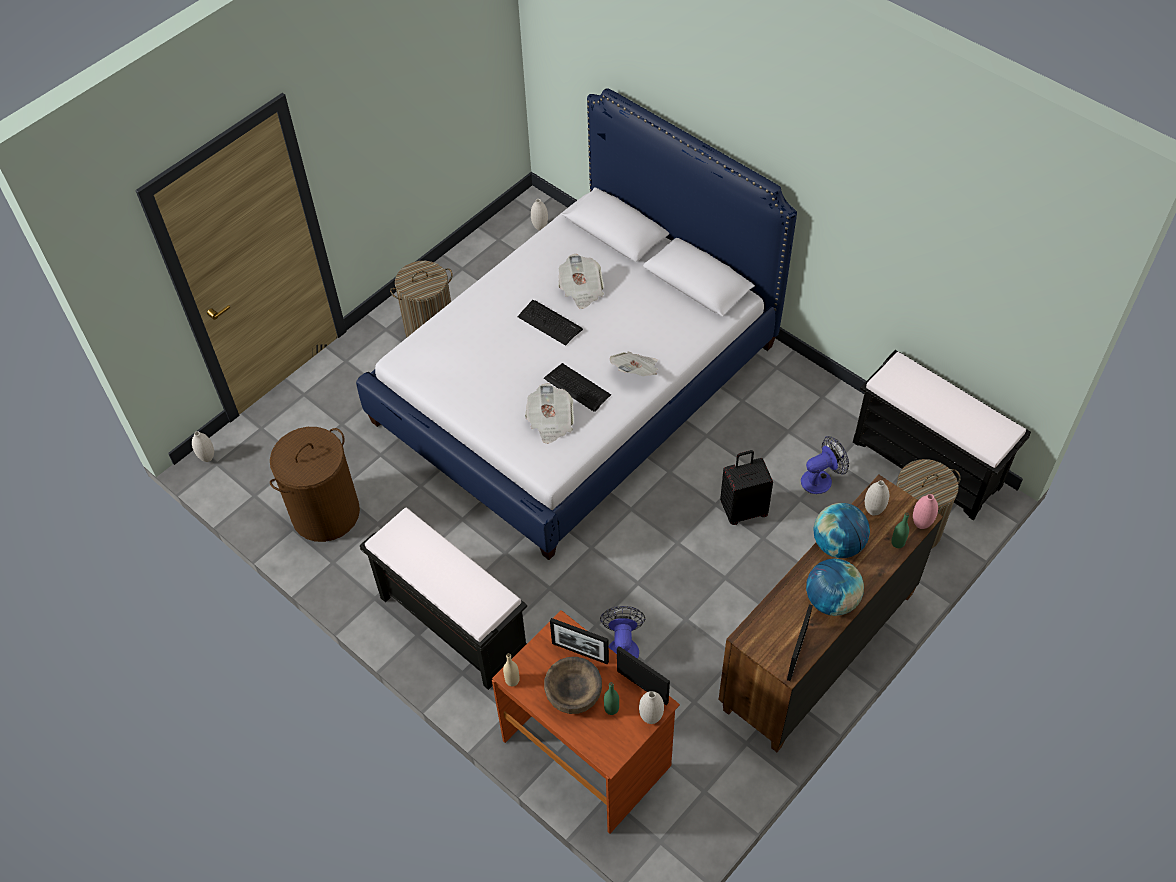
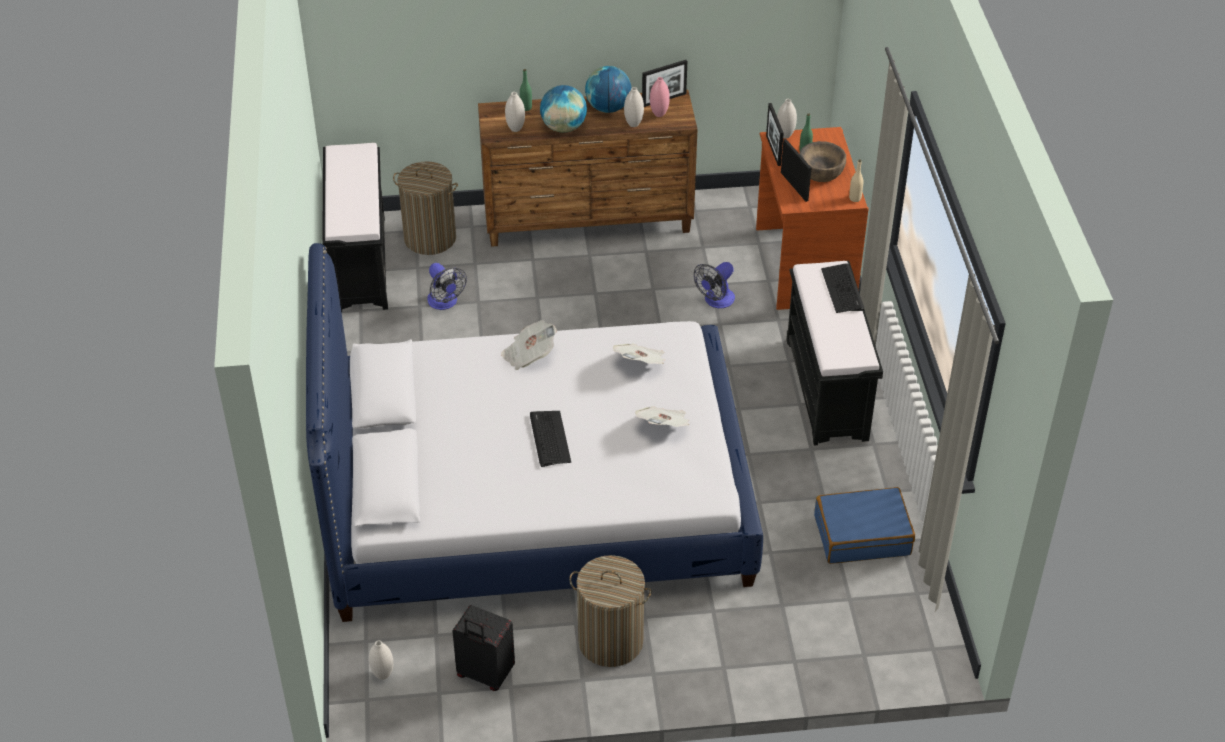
camera: 140 degrees left, 10 degrees down
white vase [192,431,214,462] -> white vase moved to [624,87,644,127]
brown laundry basket [270,427,360,542] -> blue suitcase [814,487,915,564]
keyboard [544,363,611,412] -> keyboard moved to [821,264,864,313]
newspaper [558,254,604,309] -> newspaper moved to [635,406,689,427]
black suitcase [720,450,773,525] -> black suitcase moved to [452,605,515,691]
fan [801,436,849,494] -> fan turned 135 degrees counterclockwise [427,263,467,310]
pink vase [913,494,938,529] -> pink vase moved to [650,77,670,117]

